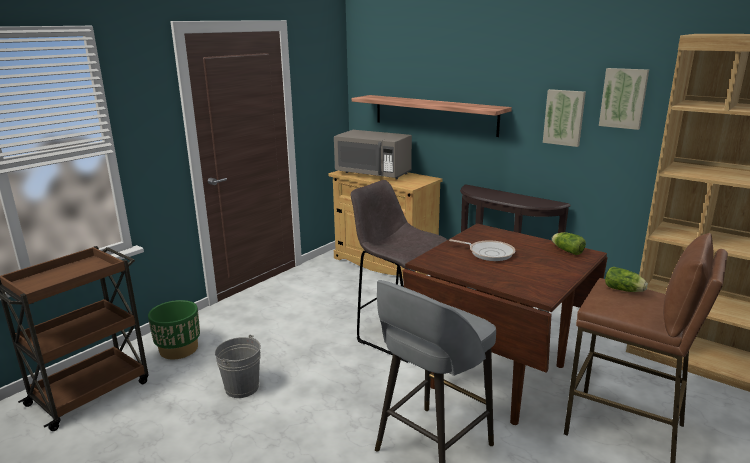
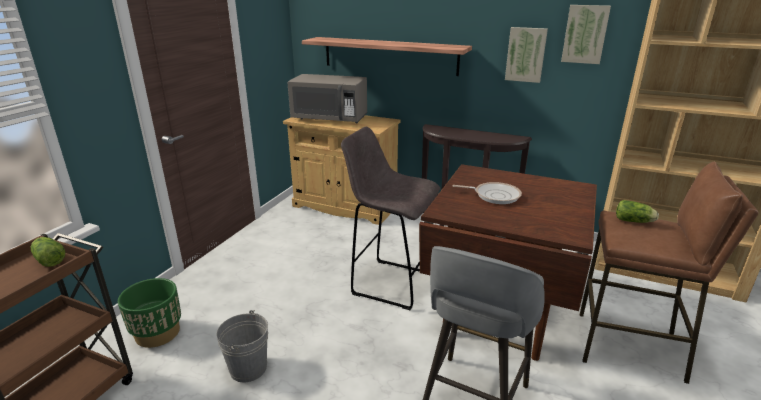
camera: 15 degrees left, 5 degrees up
lettuce [552,232,586,255] -> lettuce moved to [30,237,65,267]

